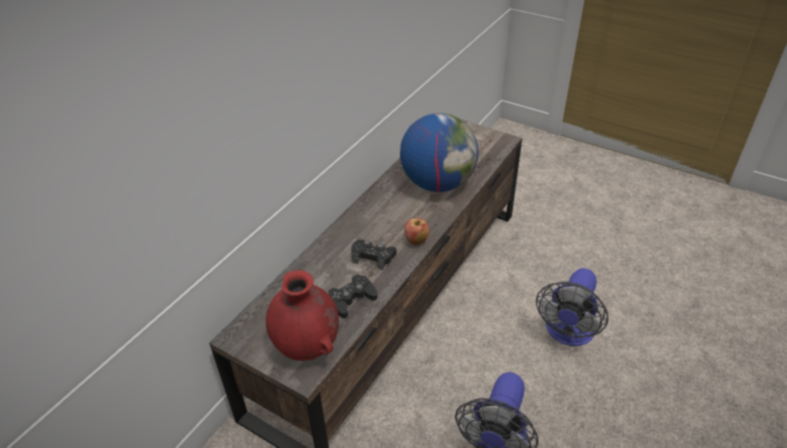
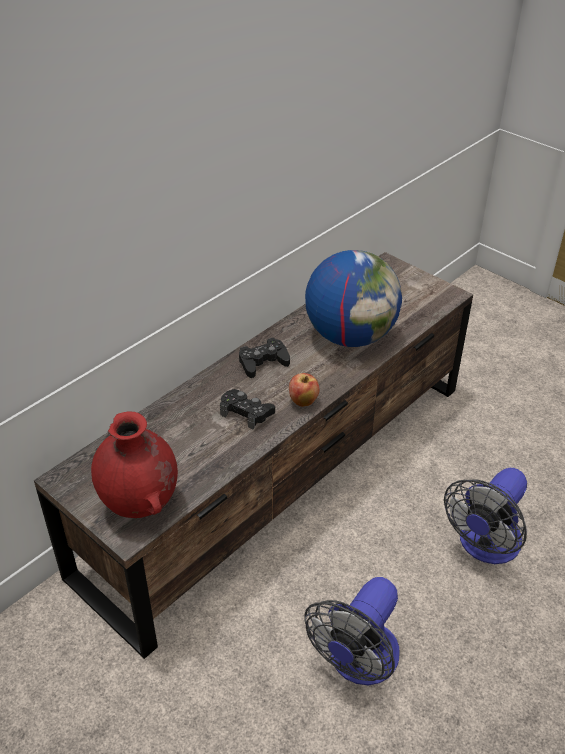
camera: 10 degrees right, 0 degrees up
black game controller [329,274,377,318] -> black game controller moved to [239,338,290,378]

